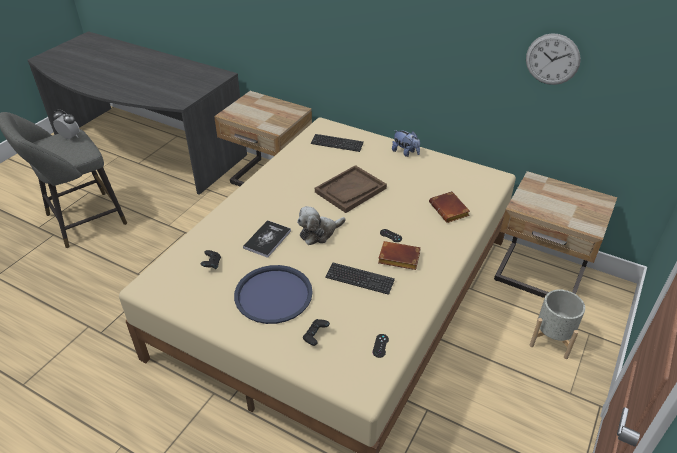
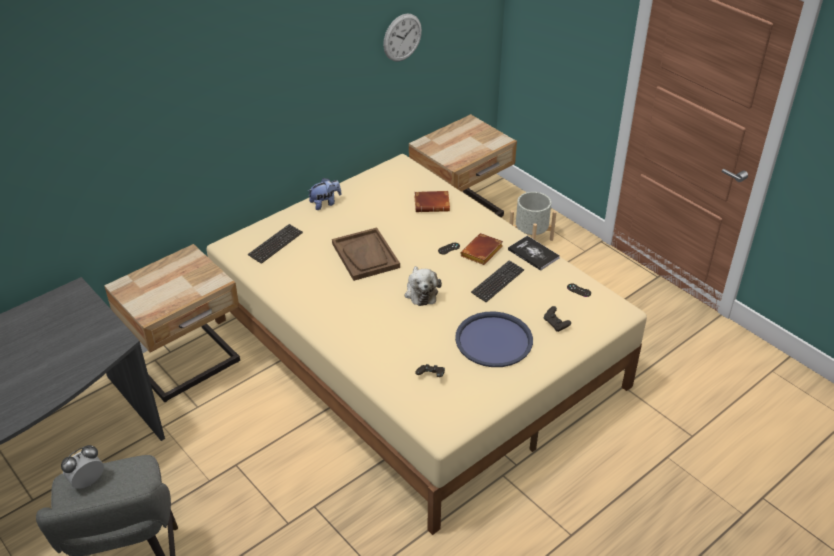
camera: 70 degrees left, 0 degrees up
book [243,220,291,258] -> book moved to [508,236,560,271]

